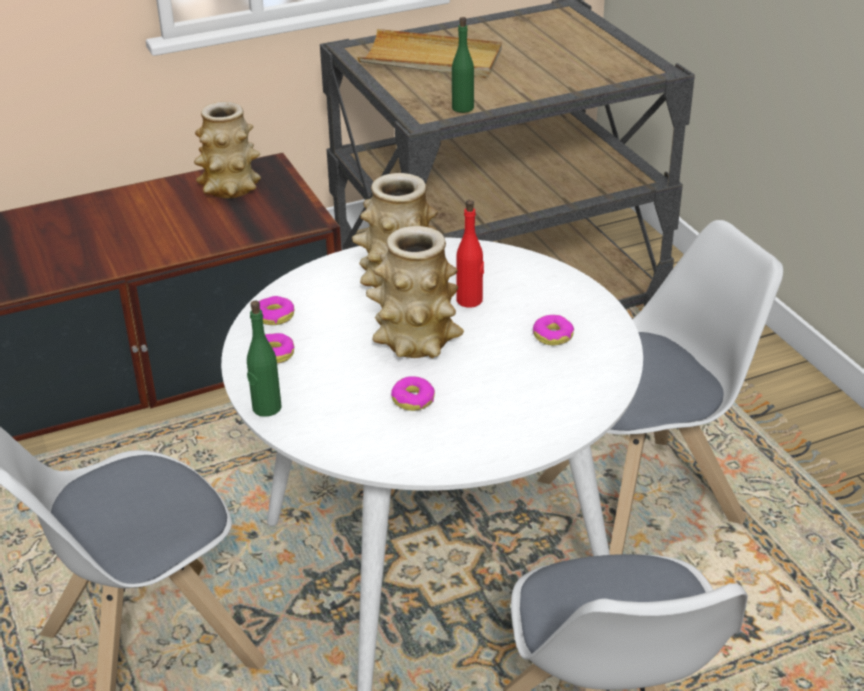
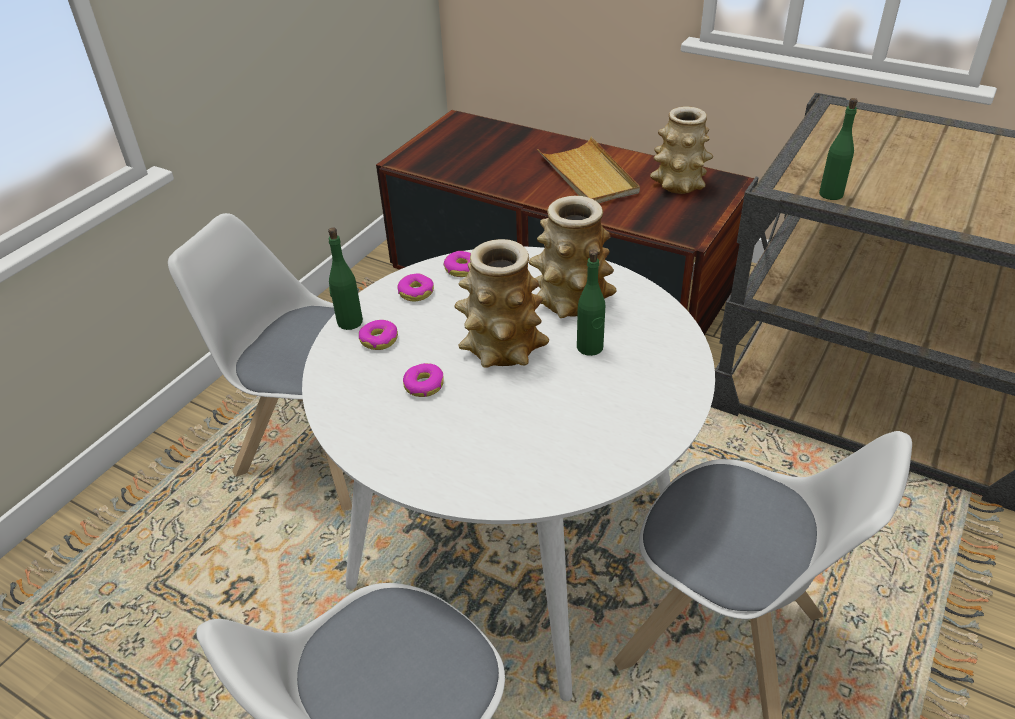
camera: 55 degrees right, 5 degrees up
beige tray [357,29,502,78] -> beige tray moved to [537,137,640,203]
red bottle [456,200,484,307] -> green bottle [577,250,605,356]
donut [533,315,574,345] -> donut moved to [359,320,398,350]

